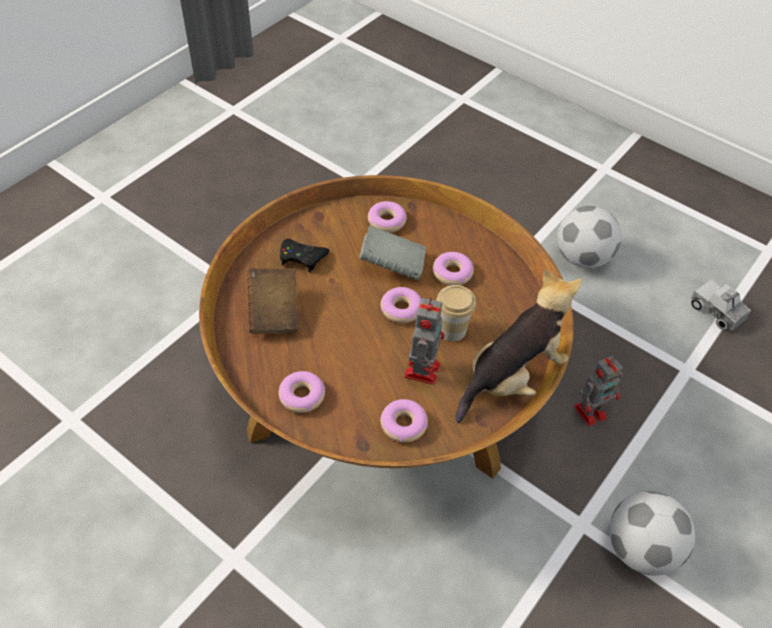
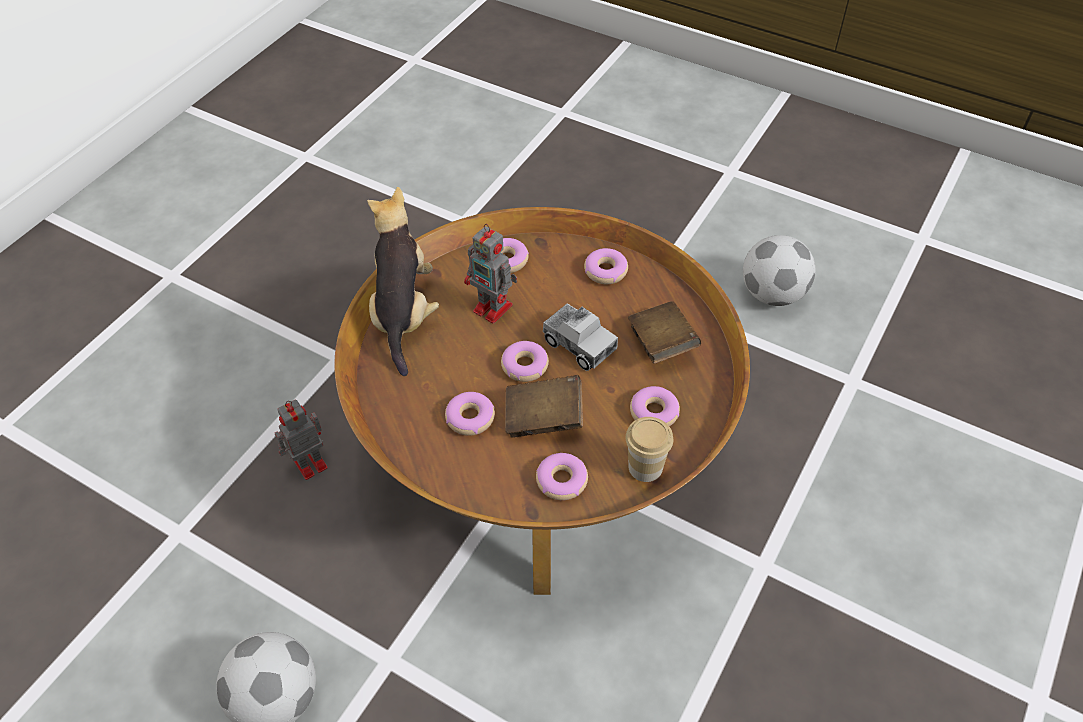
camera: 175 degrees right, 0 degrees up
black game controller [280,238,330,272] -> donut [630,386,680,426]
grey book [359,226,426,281] -> brown book [505,375,583,438]
toy robot [404,297,445,385] -> toy robot turned 60 degrees counterclockwise [464,224,517,324]
cup [436,285,476,341] -> cup moved to [626,417,673,482]
plush toy [455,269,582,423] -> plush toy turned 135 degrees clockwise [367,187,439,376]
football [609,491,695,576] -> football moved to [743,235,816,306]
toy truck [691,280,751,330] -> toy truck moved to [543,304,618,371]

